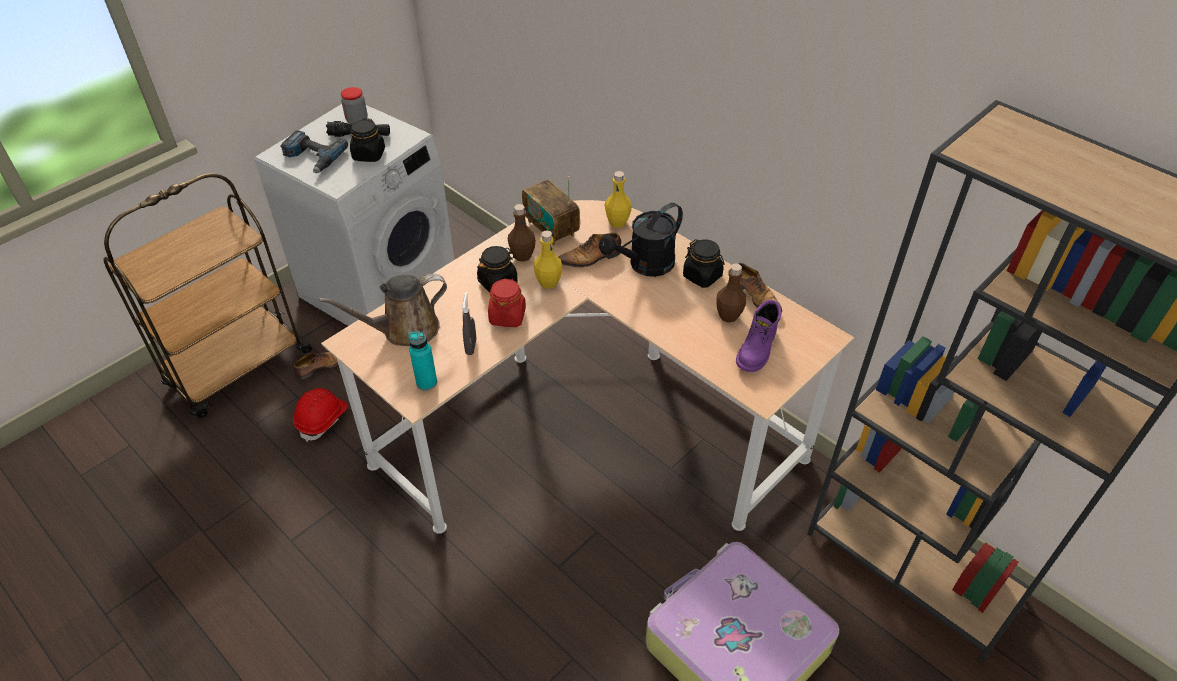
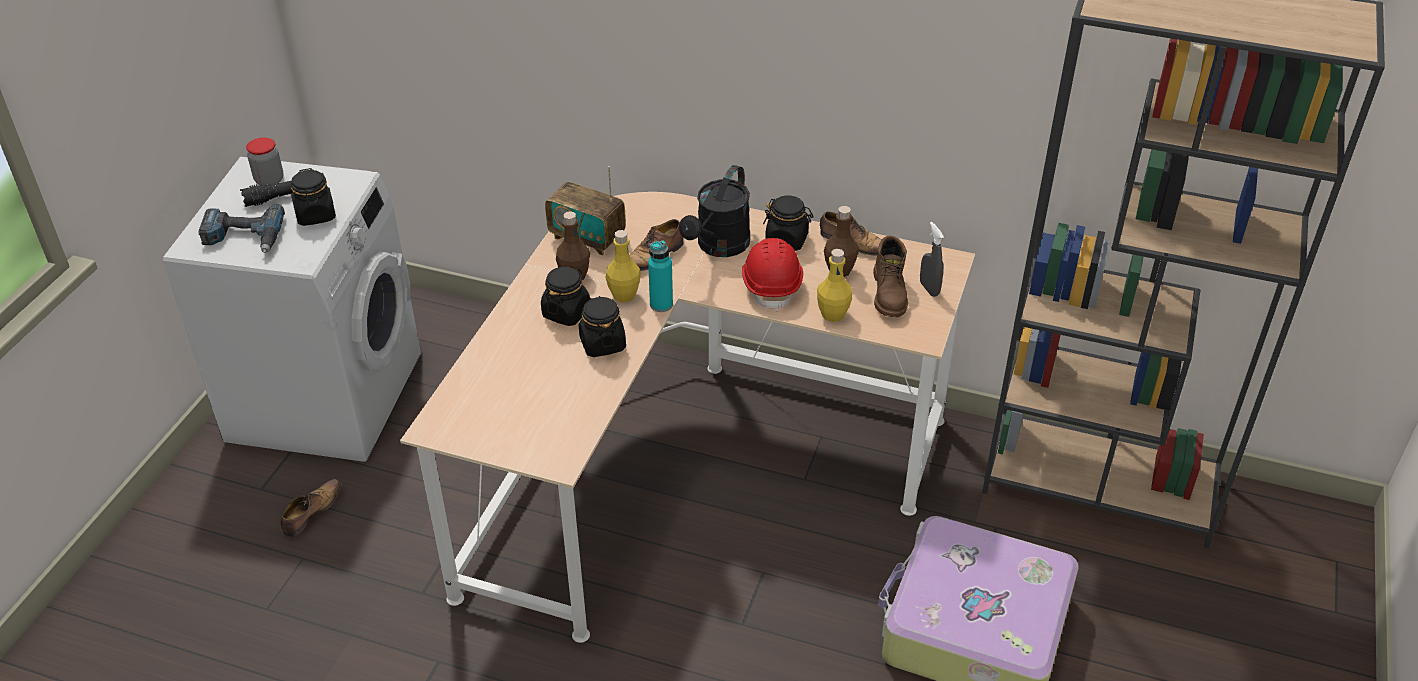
camera: 25 degrees left, 5 degrees down
brown cart [104,173,312,418] -> none
red hard hat [293,388,348,442] -> red hard hat moved to [742,238,803,312]
brown watering can [319,274,447,346] -> none
turquoise bottle [408,332,437,391] -> turquoise bottle moved to [648,240,673,312]
grey spray bottle [462,292,476,355] -> grey spray bottle moved to [920,222,944,297]
red jar [488,278,526,327] -> black jar [579,296,626,357]
yellow bottle [605,171,632,228] -> yellow bottle moved to [817,249,852,322]
purple boot [736,300,782,372] -> brown boot [873,235,908,317]

